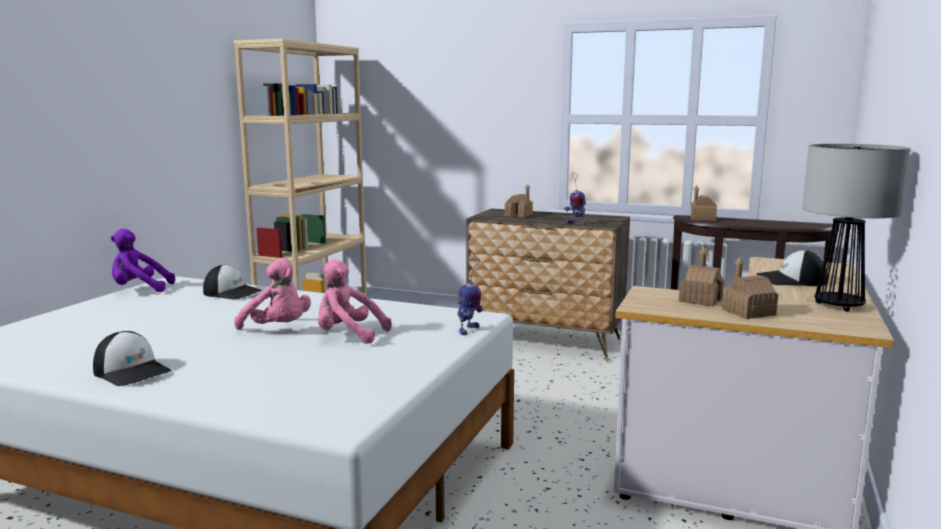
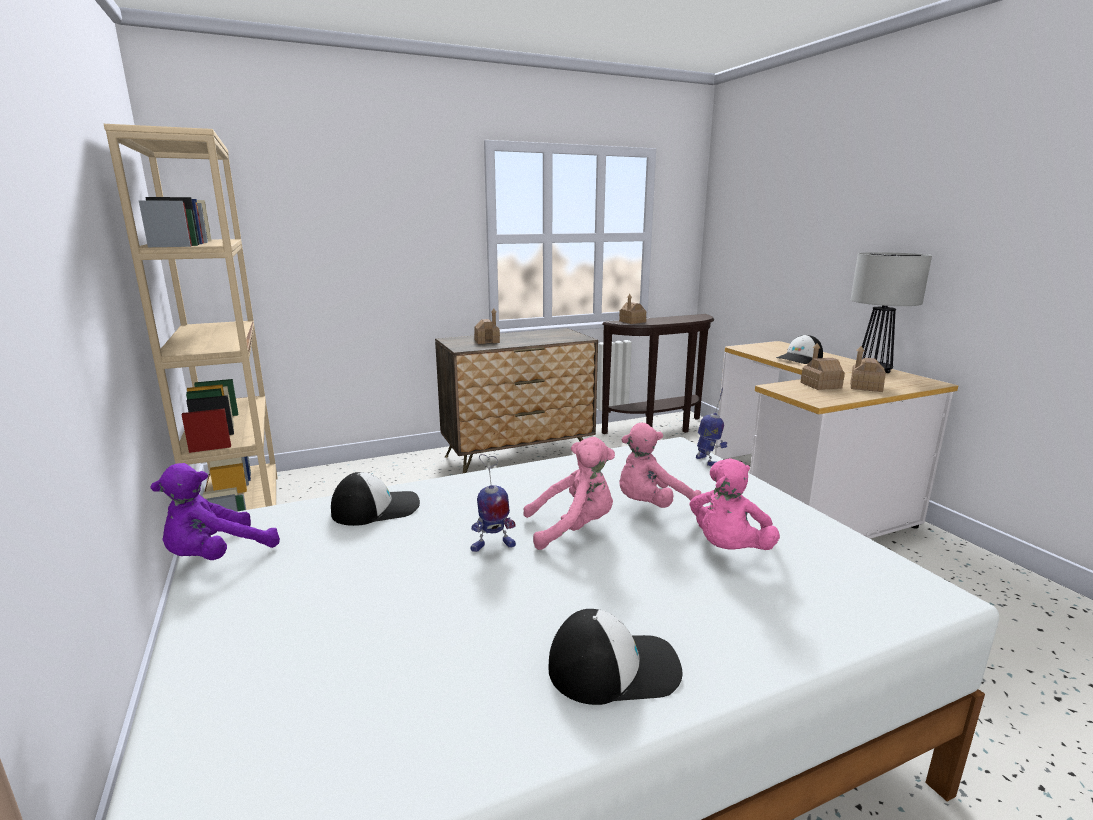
camera: 45 degrees left, 5 degrees up
toy robot [564,173,586,225] -> toy robot moved to [471,454,516,552]
none -> pink plush toy [689,458,780,550]

